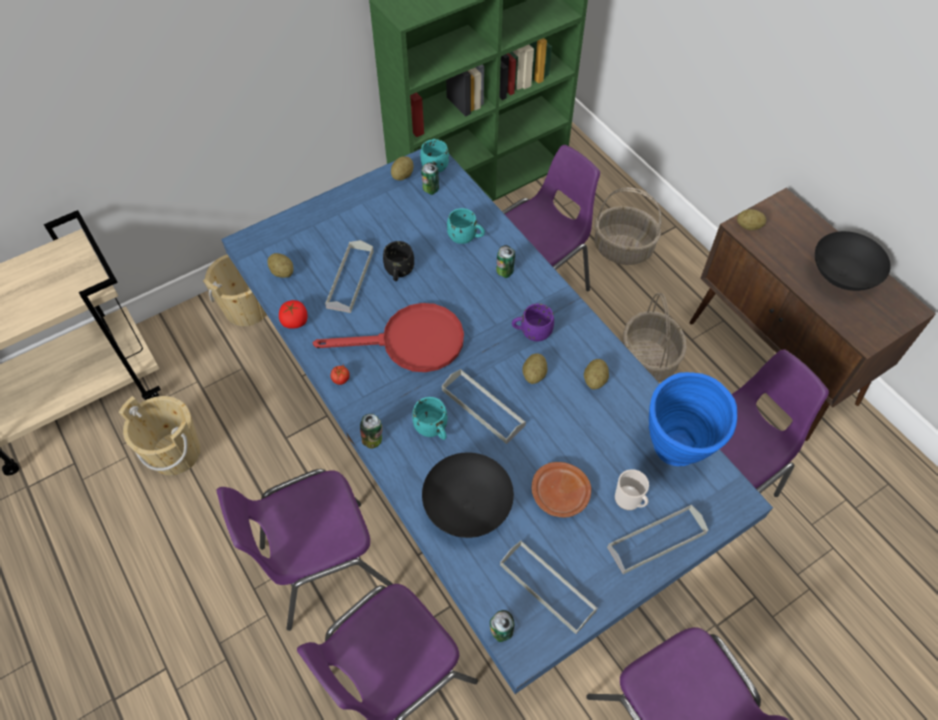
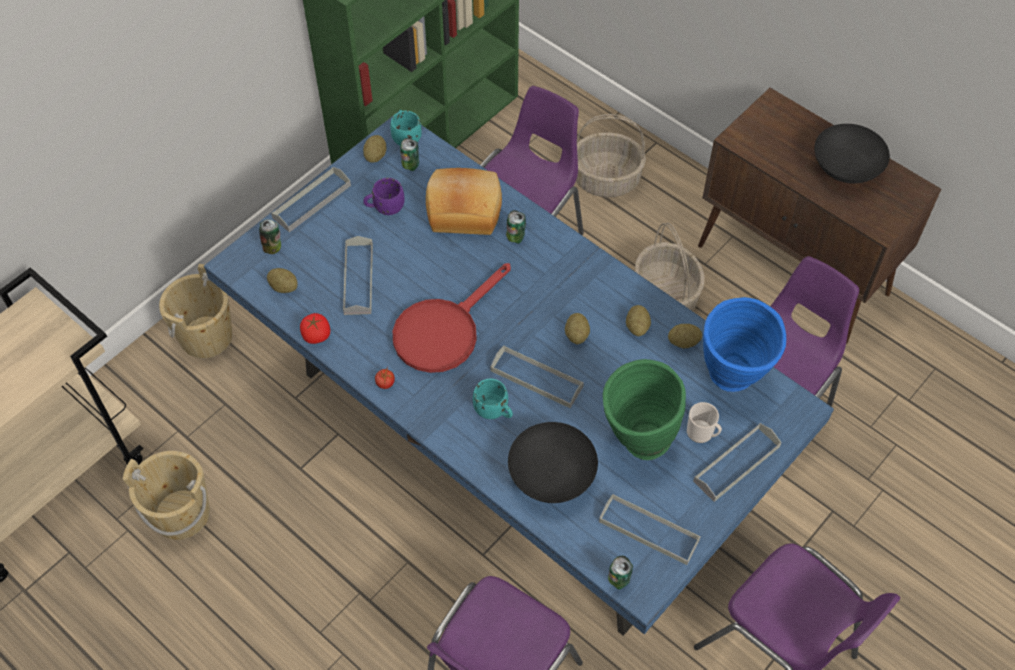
camera: 15 degrees left, 0 degrees up
purple chair [217,469,393,631] -> none
red frying pan [313,303,464,372] -> red frying pan turned 150 degrees clockwise [393,263,511,373]
can [360,414,383,449] -> can moved to [259,219,281,254]
black mug [383,241,414,281] -> none
turquoise mug [447,208,485,244] -> bread [426,168,502,235]
purple mug [512,303,554,341] -> purple mug moved to [363,178,405,215]
brown plate [532,462,591,517] -> green vase [603,359,686,460]
potato [737,209,766,230] -> potato moved to [668,324,702,348]
none -> grey tray [271,167,351,232]

